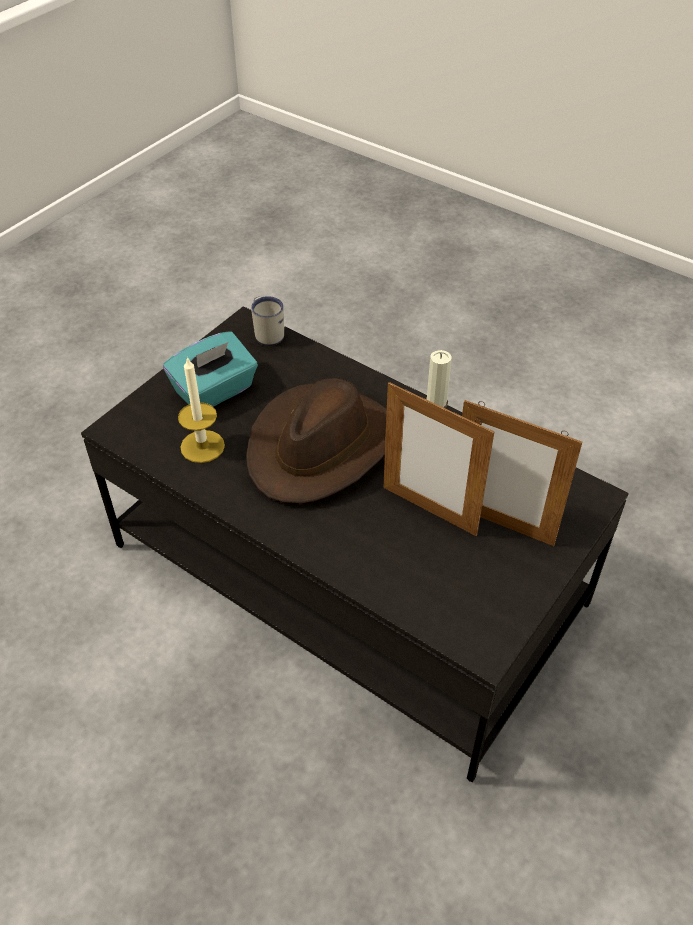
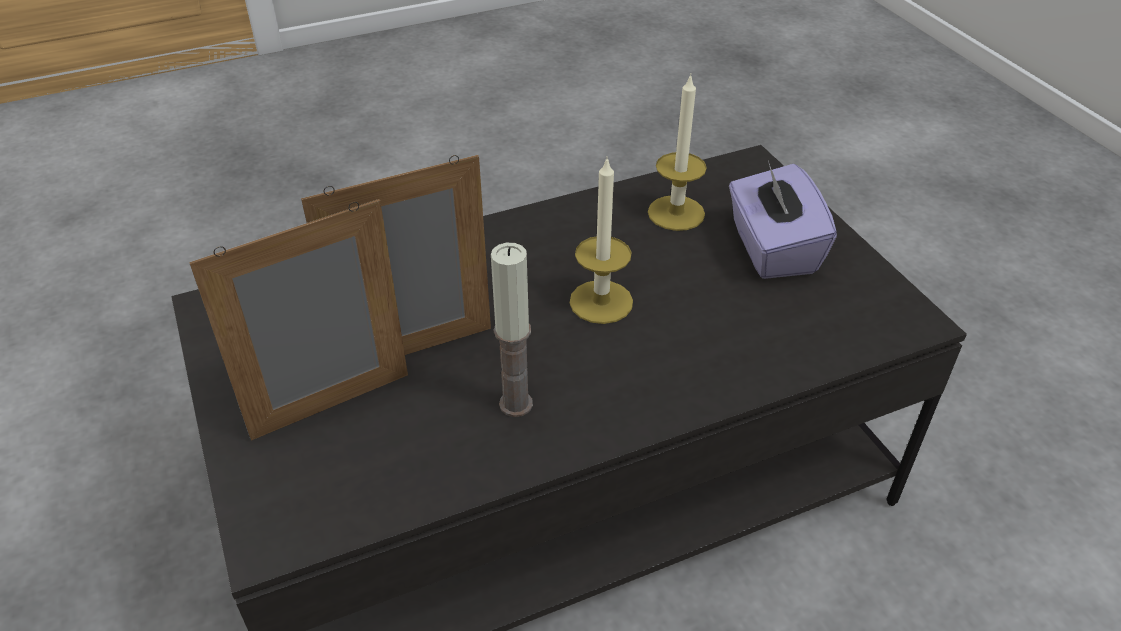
camera: 120 degrees right, 5 degrees down
turquoise tissue box [163,331,258,407] -> purple tissue box [729,161,837,279]
brown hat [246,378,387,504] -> candle [570,159,633,324]
white mug [251,296,284,346] -> none

